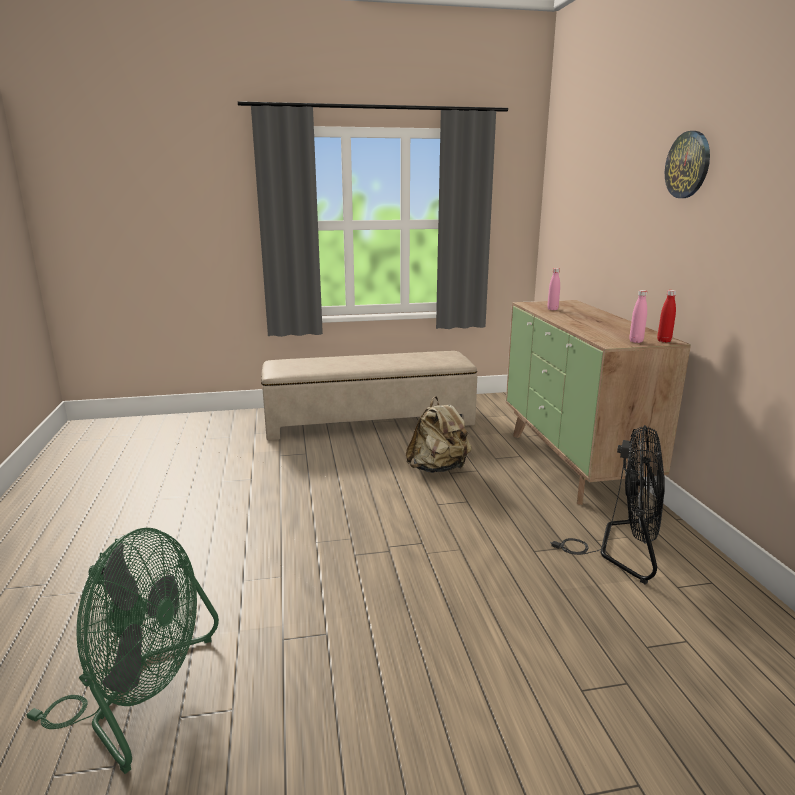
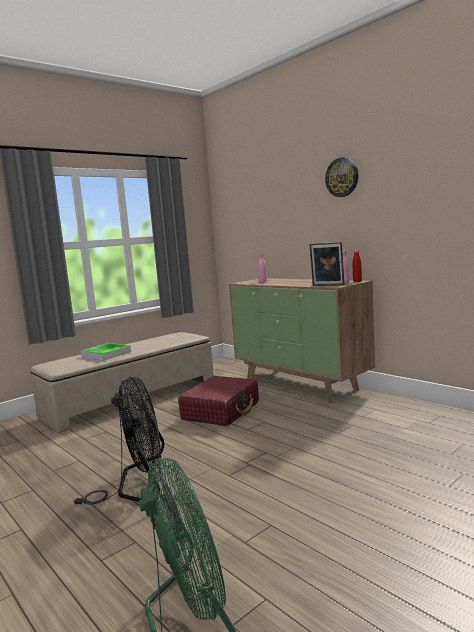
camera: 30 degrees left, 10 degrees down
beige backpack [406,396,472,473] -> red suitcase [178,376,259,426]
black fan [550,425,665,585] -> black fan moved to [74,377,164,505]
none -> tray [81,343,131,361]
none -> picture frame [309,242,345,286]

